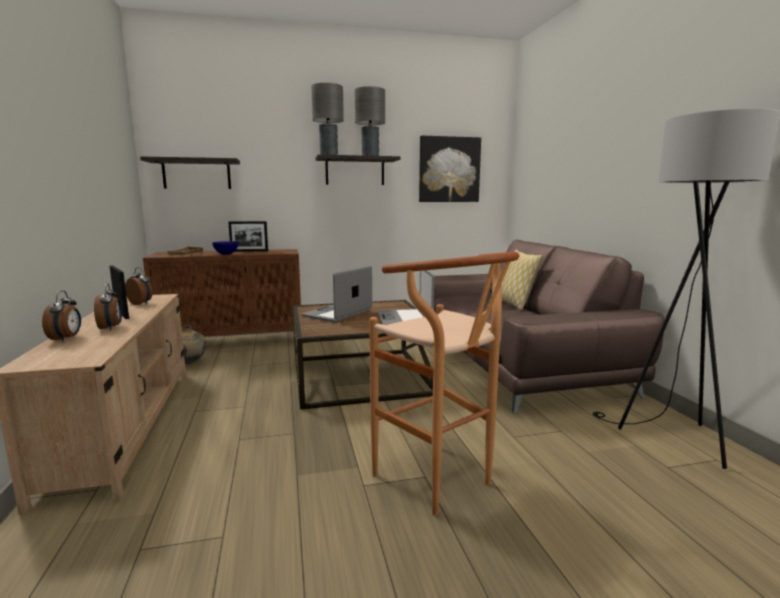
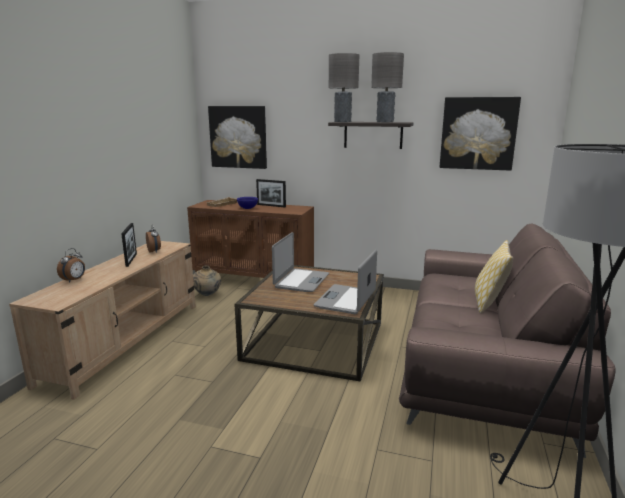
camera: 30 degrees right, 5 degrees up
alarm clock [94,283,122,330] -> none
shelf [140,156,240,189] -> picture [208,106,267,169]
laptop [301,266,372,322] -> laptop turned 135 degrees clockwise [272,232,329,292]
brown stool [369,252,519,516] -> none

